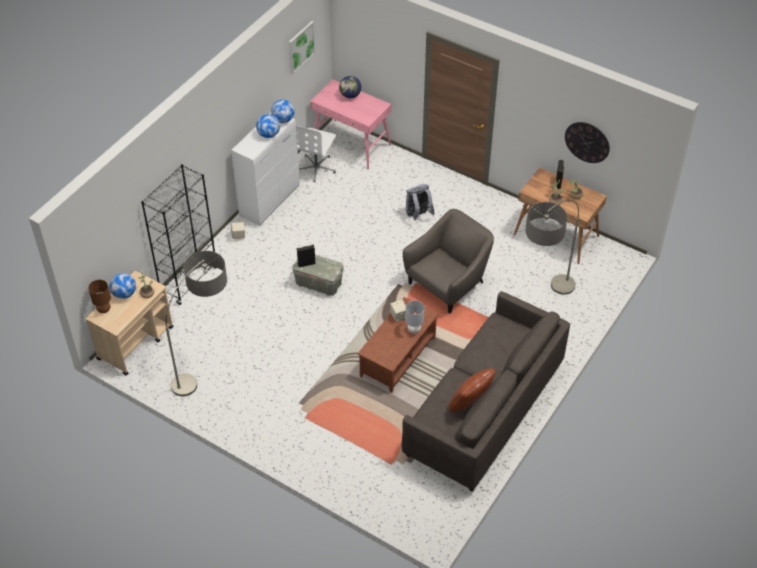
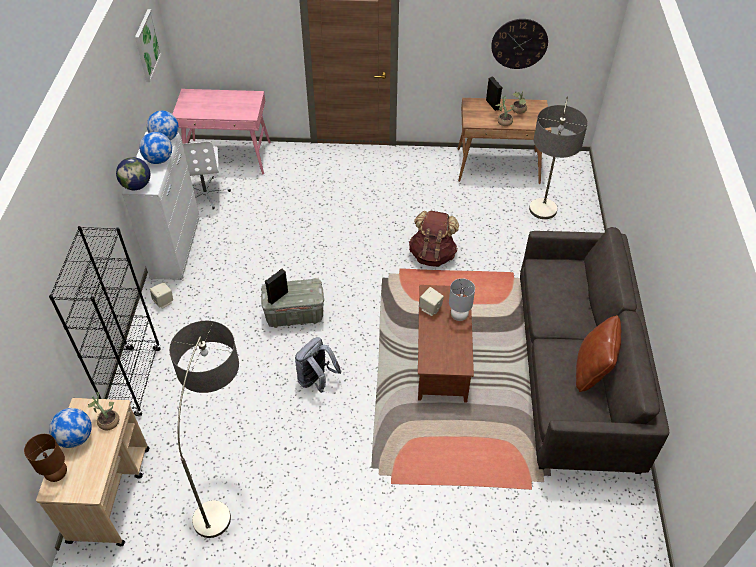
camera: 30 degrees left, 0 degrees up
globe [339,76,361,98] -> globe moved to [116,157,150,190]
grey armchair [403,209,494,313] -> brown backpack [409,211,459,267]
grey backpack [406,184,435,220] -> grey backpack moved to [295,337,341,393]

